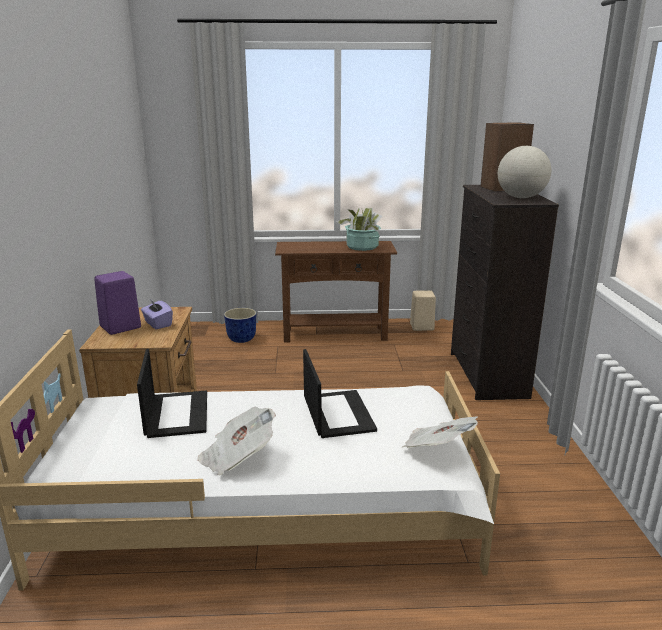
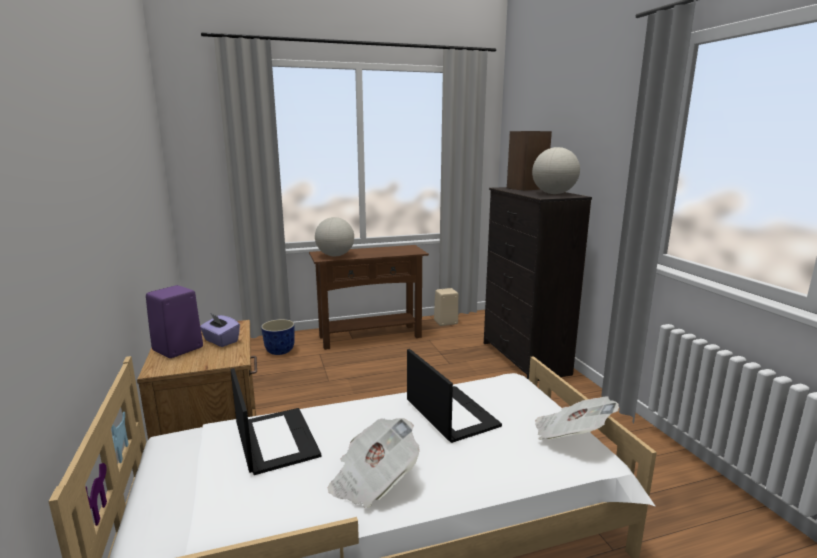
camera: 15 degrees left, 5 degrees down
potted plant [336,208,382,251] -> none
none -> globe [315,217,354,256]

